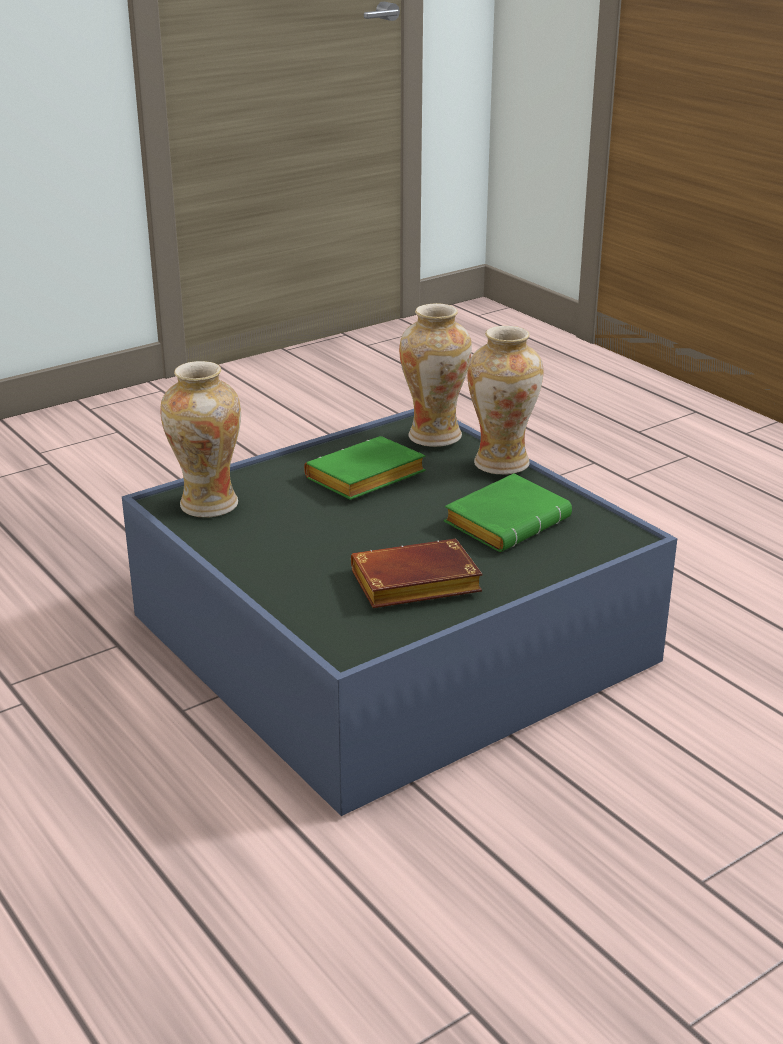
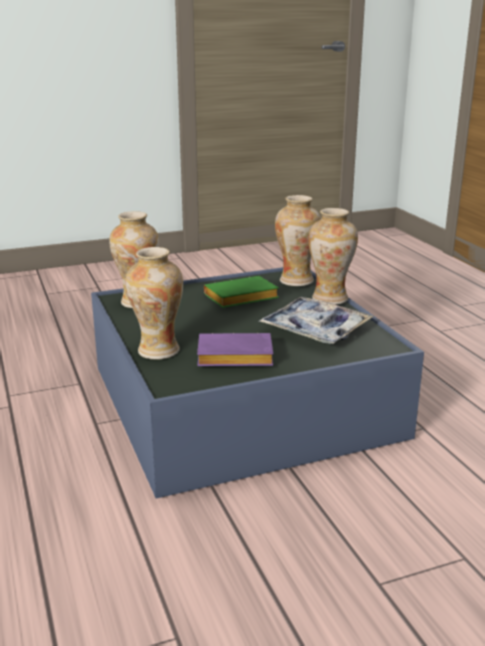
camera: 15 degrees right, 5 degrees down
brown book [351,539,483,608] -> purple book [197,333,273,366]
green book [444,473,572,552] -> tray [259,297,374,344]
none -> vase [125,247,183,360]

